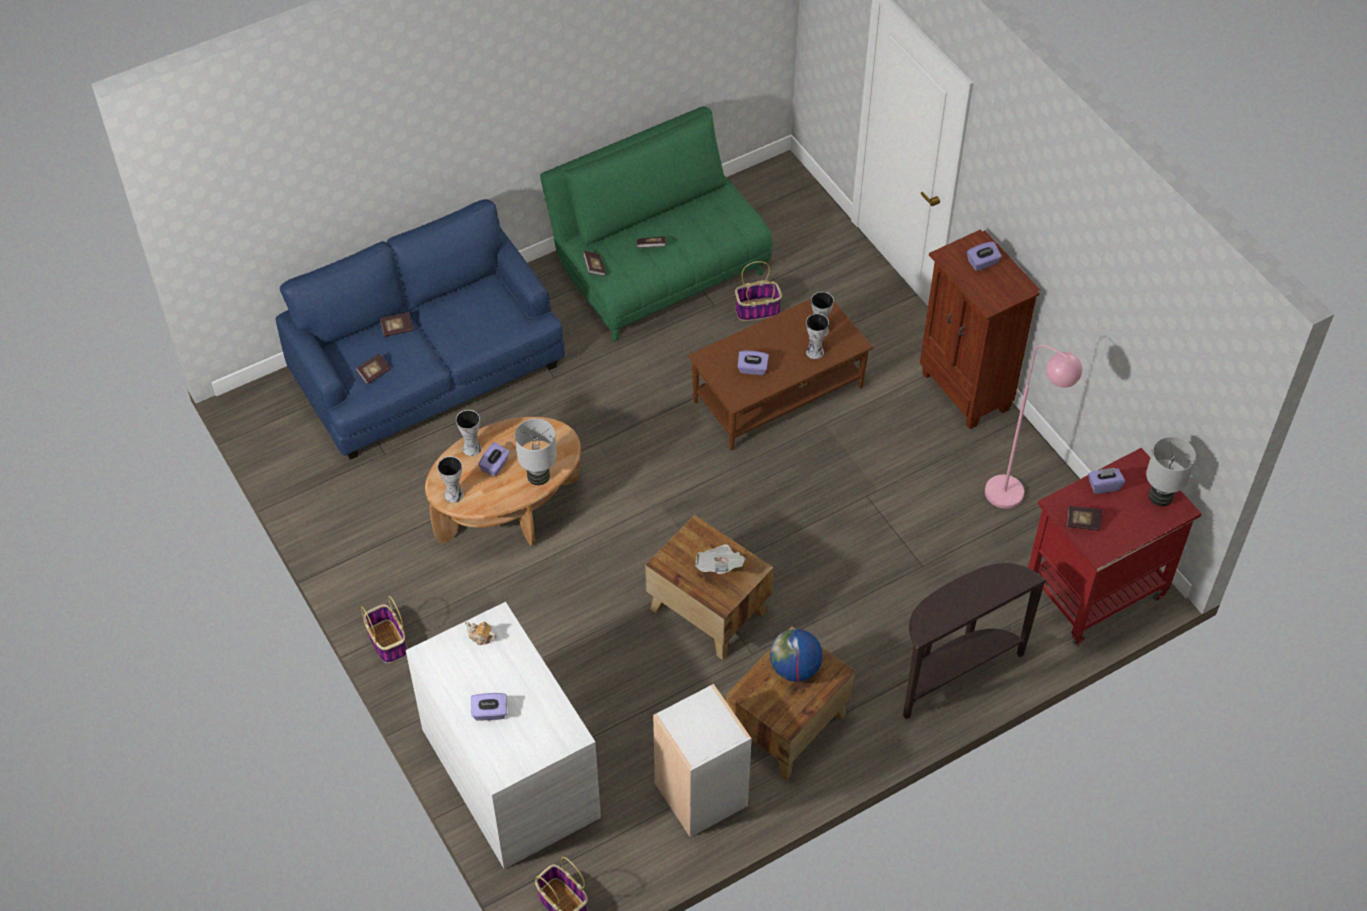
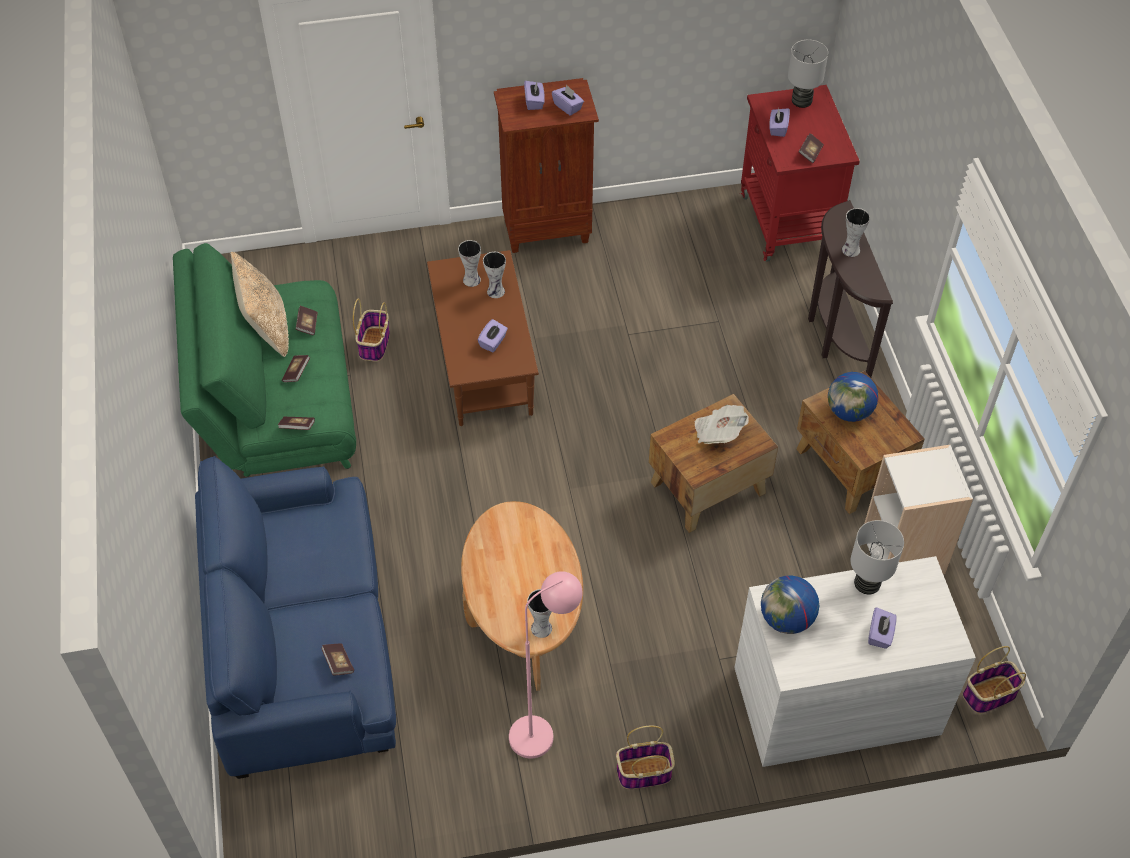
camera: 70 degrees left, 0 degrees up
book [380,312,413,337] -> book moved to [296,306,318,335]
vase [456,410,481,456] -> vase moved to [842,208,870,257]
teapot [465,622,496,645] -> globe [761,576,819,634]
purple tissue box [478,442,510,477] -> purple tissue box moved to [552,85,584,116]
grey table lamp [515,419,557,485] -> grey table lamp moved to [850,520,904,594]
pink floor lamp [985,345,1082,509] -> pink floor lamp moved to [509,571,583,758]
none -> beige pillow [231,252,289,357]

